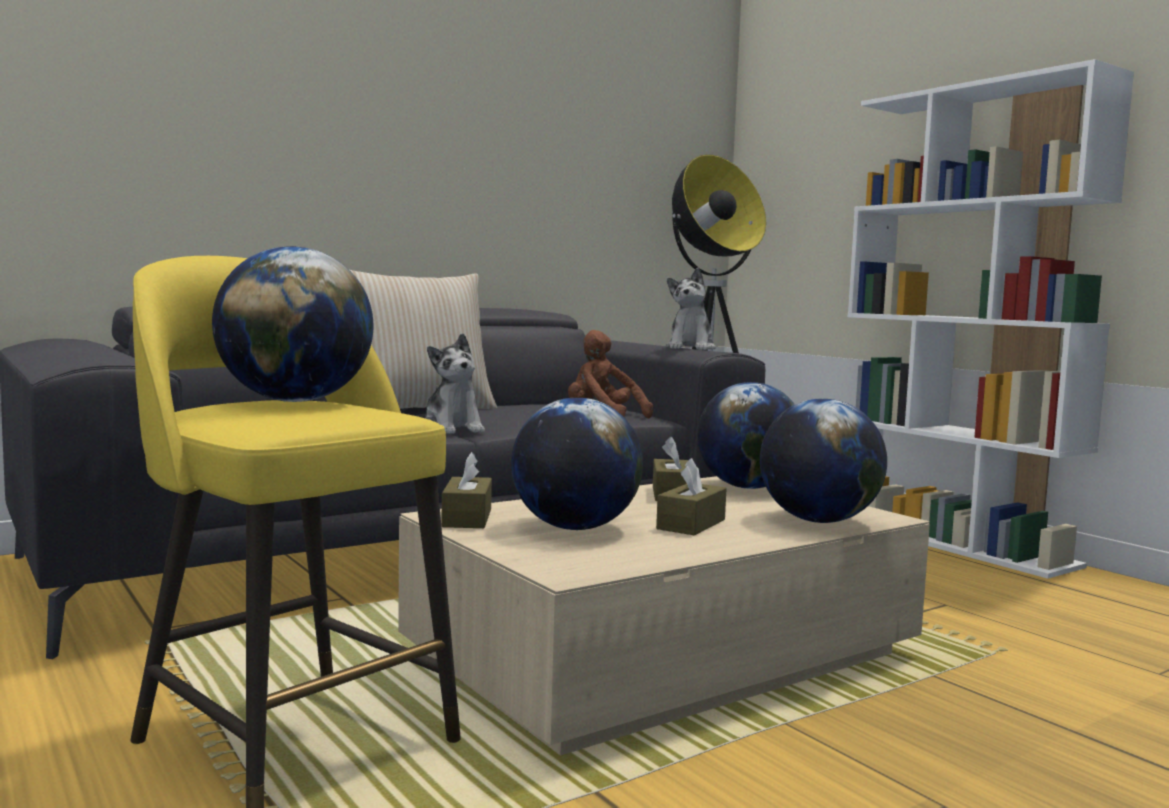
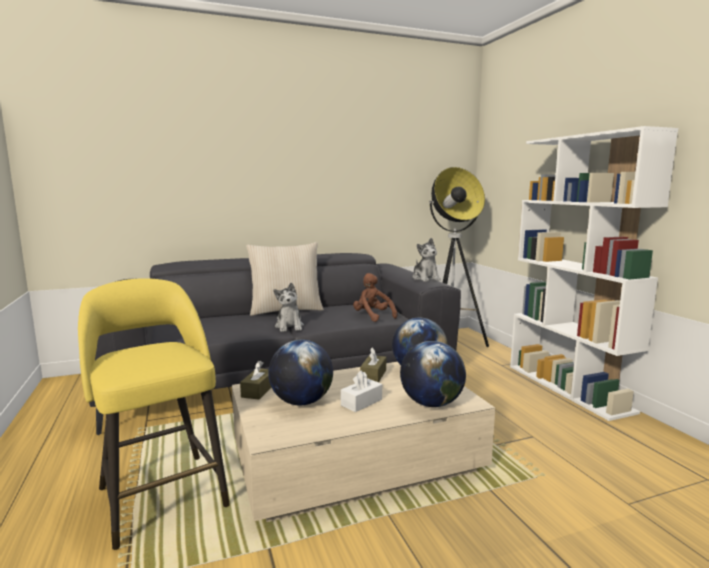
camera: 15 degrees right, 5 degrees up
globe [212,246,374,402] -> none
brown tissue box [656,458,727,535] -> white tissue box [341,370,382,412]
plush toy [666,268,716,350] -> plush toy turned 45 degrees counterclockwise [413,238,441,282]

